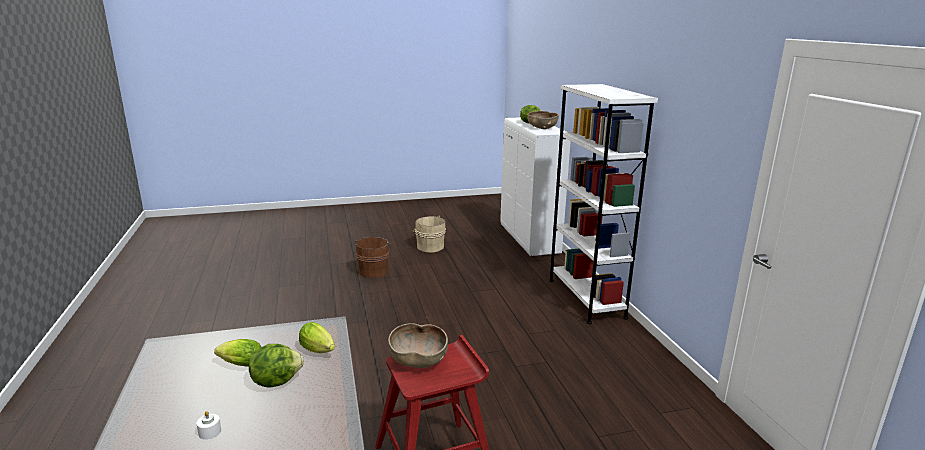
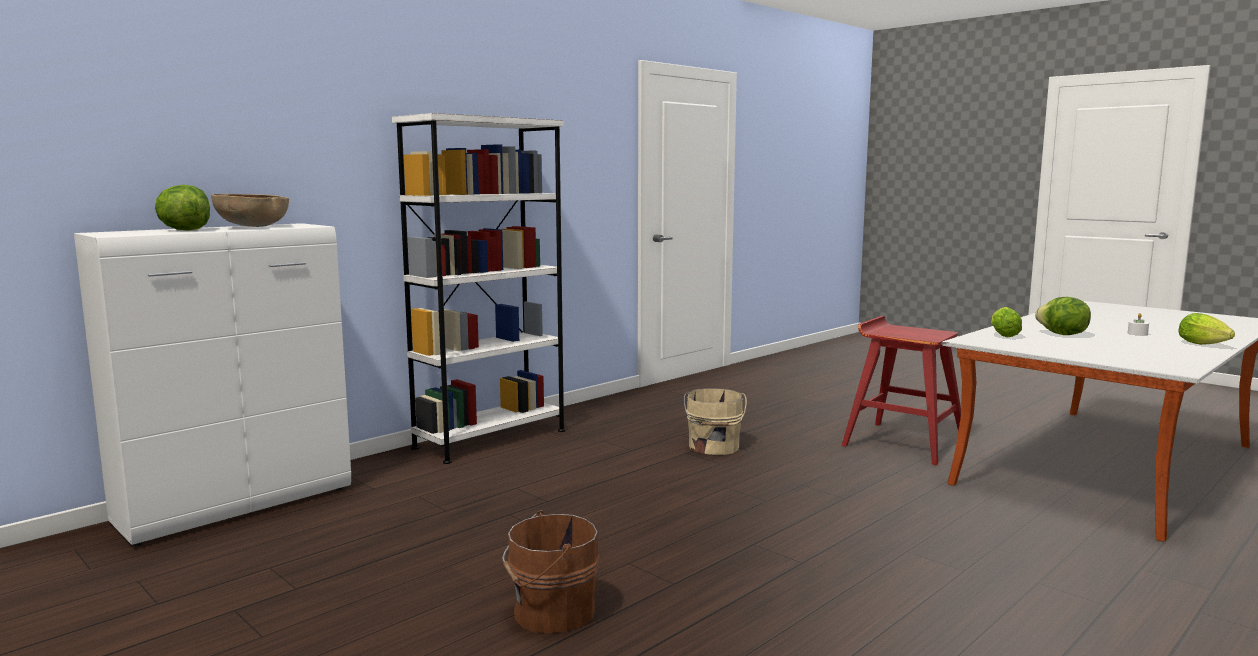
camera: 120 degrees left, 10 degrees down
lettuce [214,339,261,367] -> lettuce moved to [1178,313,1235,345]
brown bowl [388,323,448,368] -> none
beige bucket [412,215,446,252] -> beige bucket moved to [684,388,747,455]

